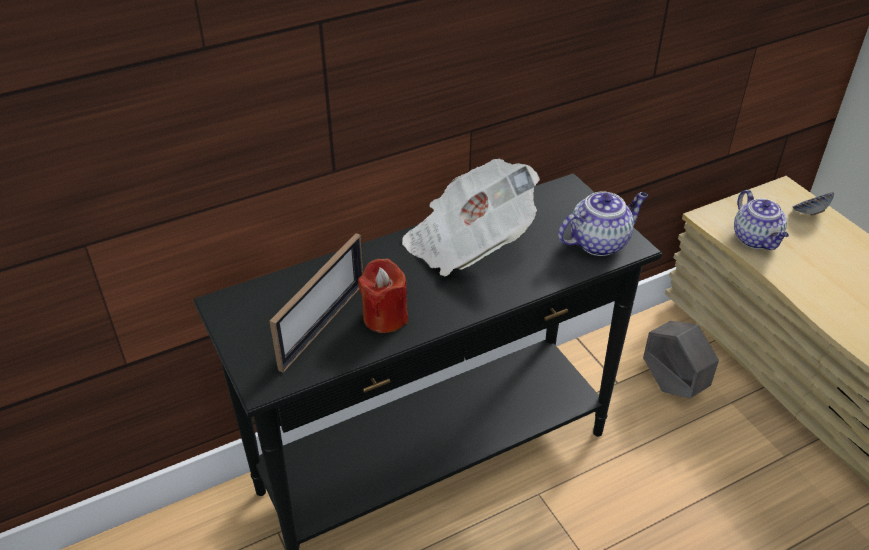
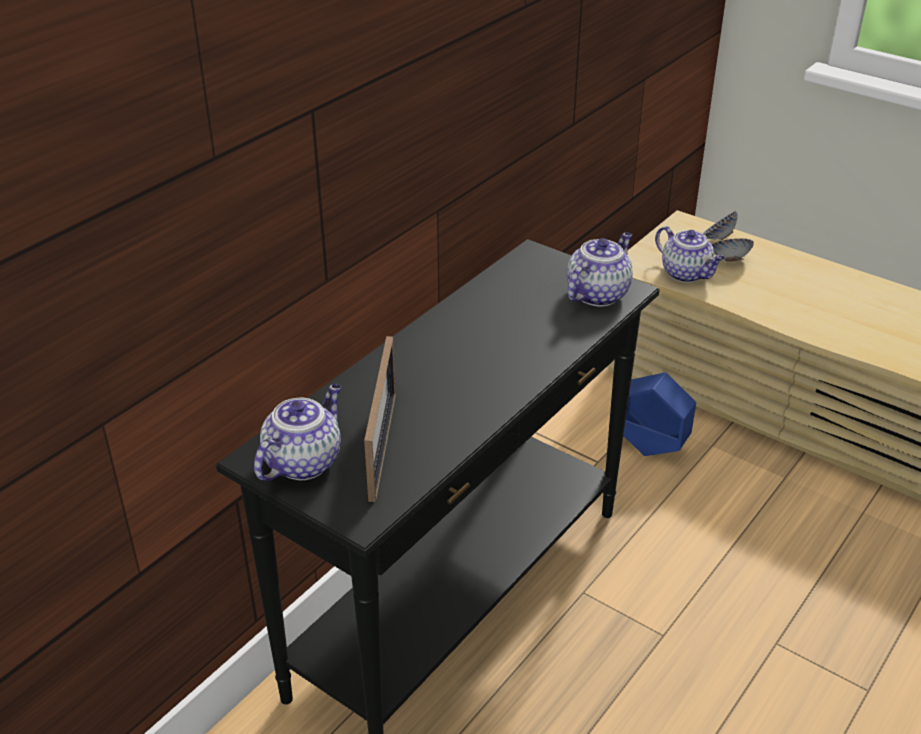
camera: 25 degrees left, 5 degrees down
red candle [358,259,408,333] -> none
newspaper [402,158,540,277] -> none
grey planter [643,321,719,398] -> blue planter [623,372,696,456]
none -> teapot [254,384,341,481]
none -> bowl [712,238,754,262]

